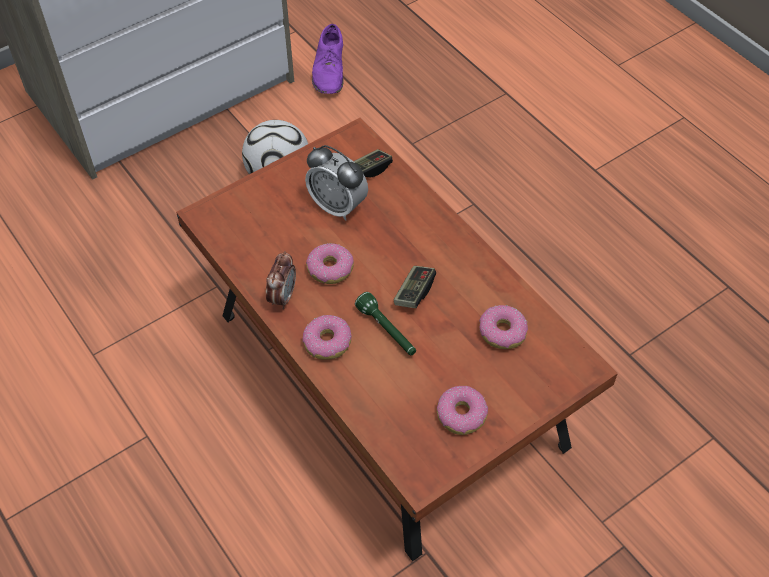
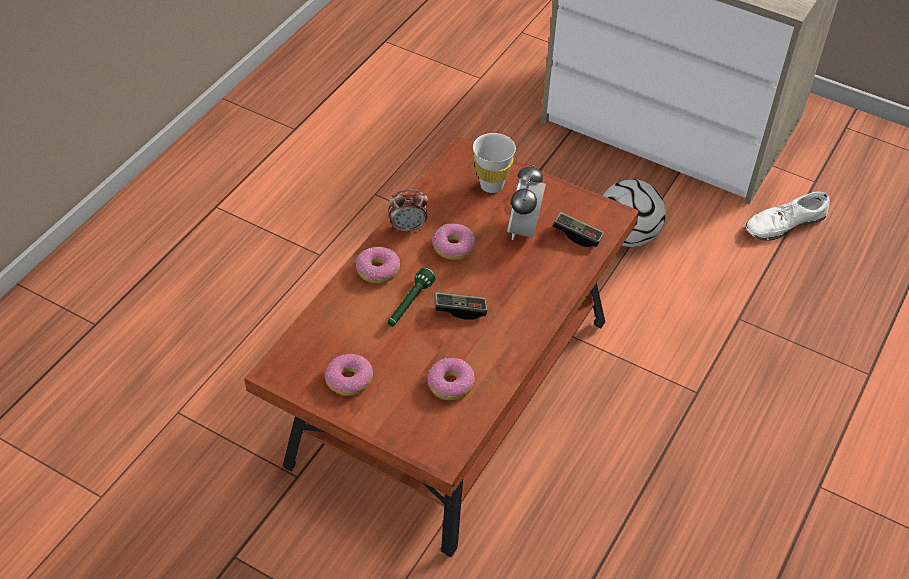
camera: 65 degrees right, 5 degrees down
purple shoe [312,24,344,94] -> white shoe [745,192,830,241]
none -> white cup [473,133,516,193]

